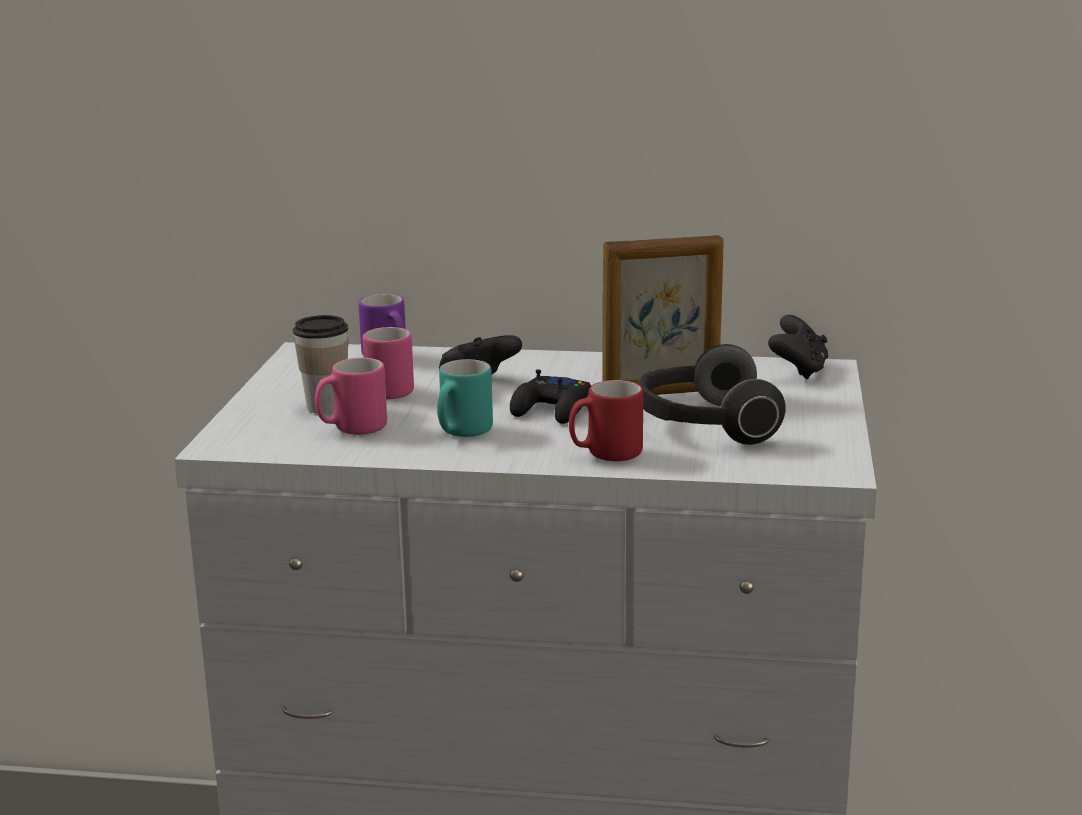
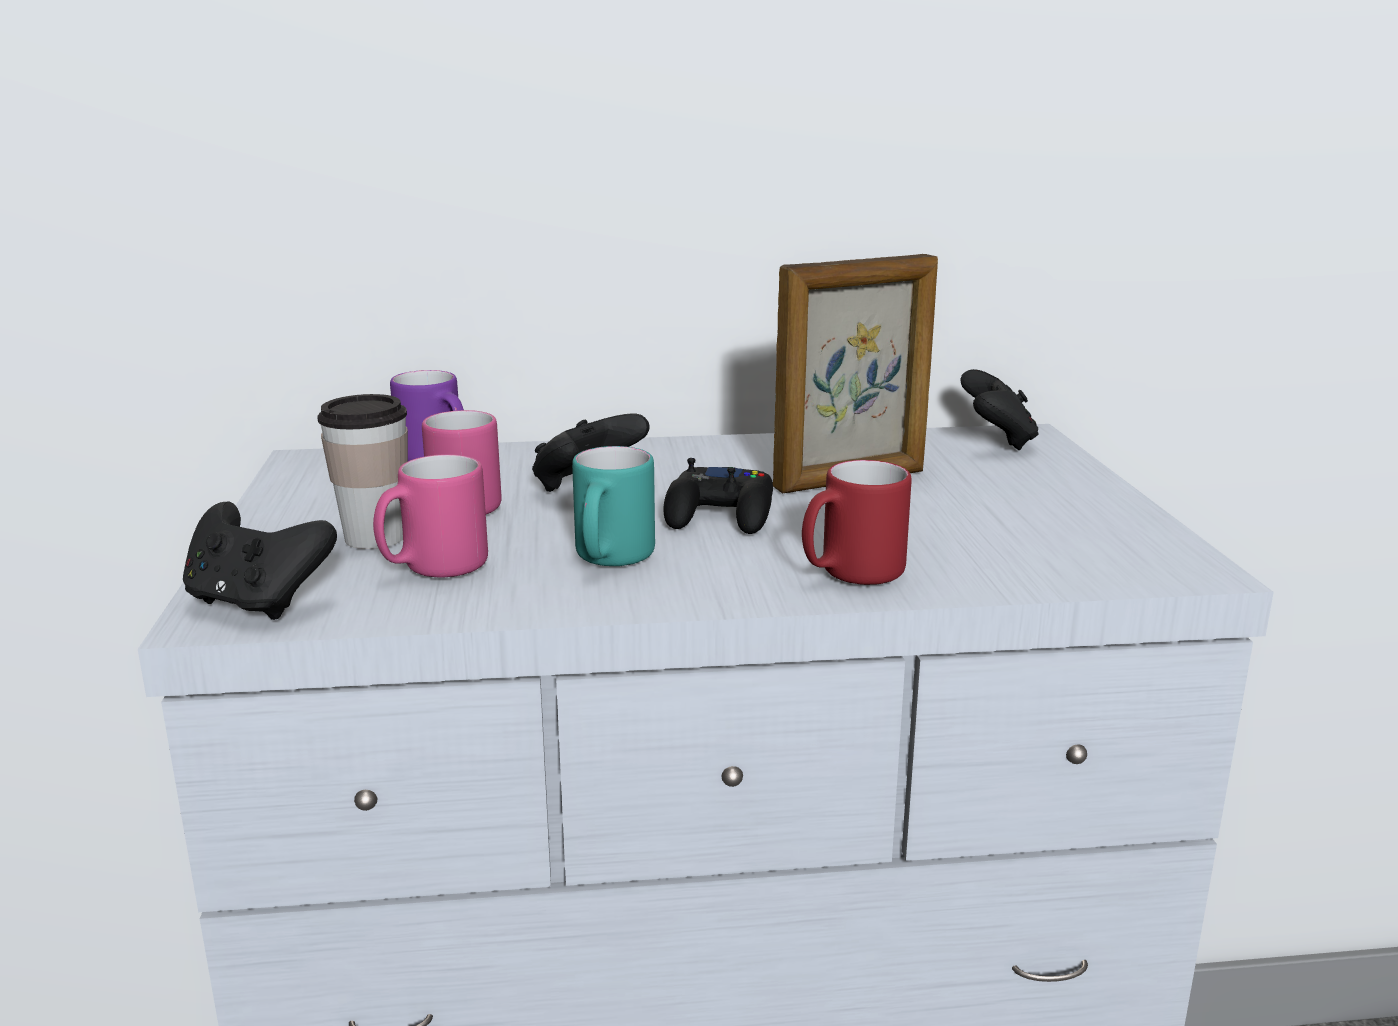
camera: 15 degrees left, 0 degrees up
headphones [639,344,786,445] -> none
none -> black game controller [183,502,337,620]

